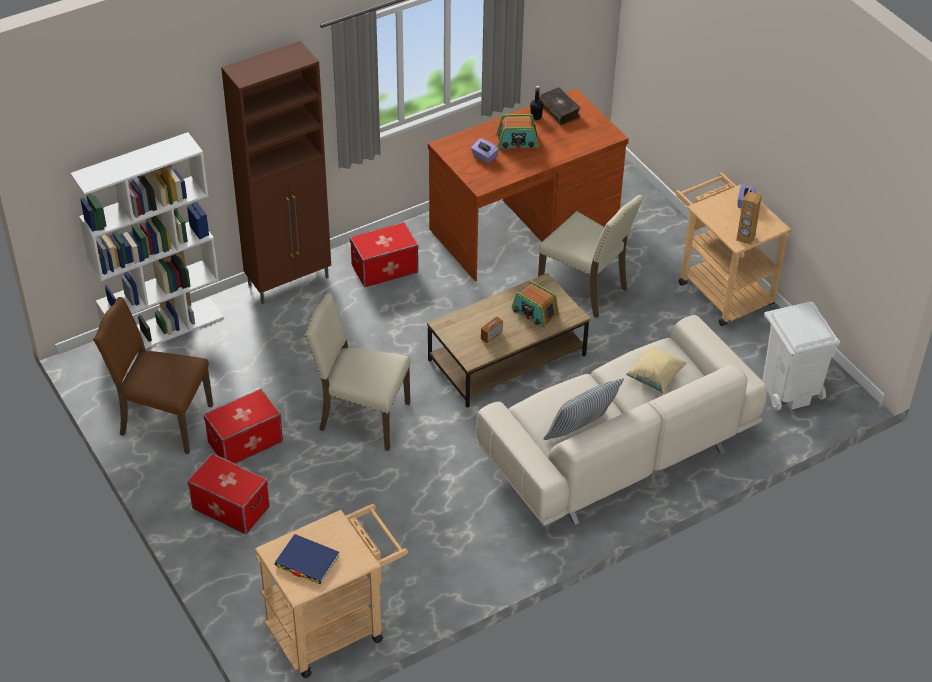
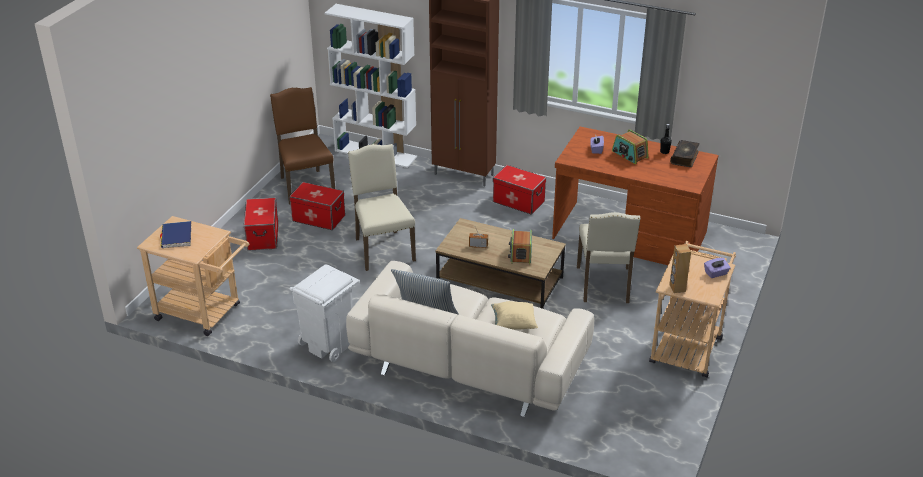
camera: 55 degrees right, 10 degrees down
white trash can [762,302,840,411] -> white trash can moved to [290,265,360,362]

